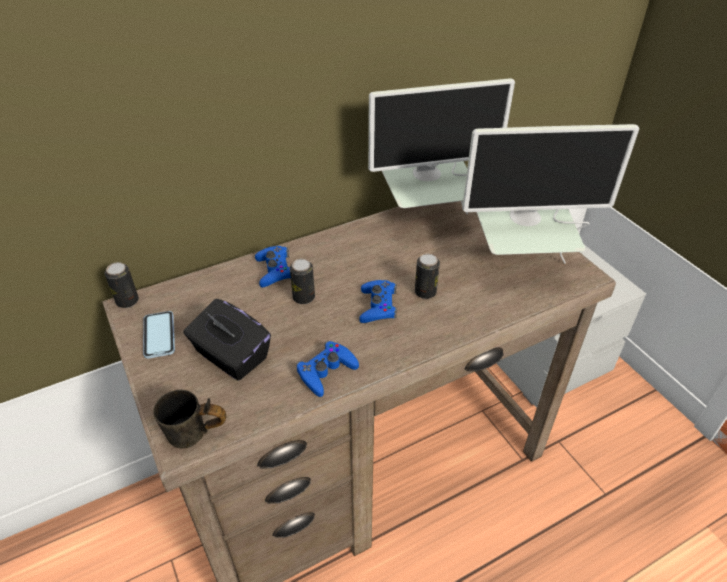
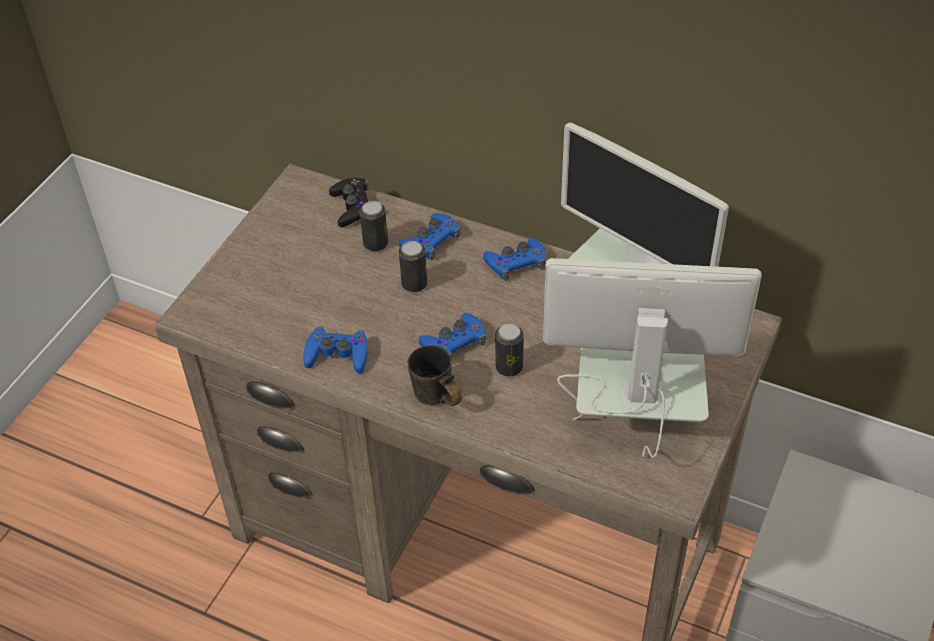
camera: 55 degrees right, 5 degrees up
can [104,262,139,308] -> can moved to [359,201,388,251]
phone [143,311,175,359] -> none
grey mug [153,389,226,449] -> grey mug moved to [407,345,462,406]
black tissue box [183,299,271,380] -> none
monitor [462,124,639,264] -> monitor turned 135 degrees clockwise [543,258,762,458]
none -> black game controller [329,178,368,227]
none -> blue game controller [483,238,546,281]

